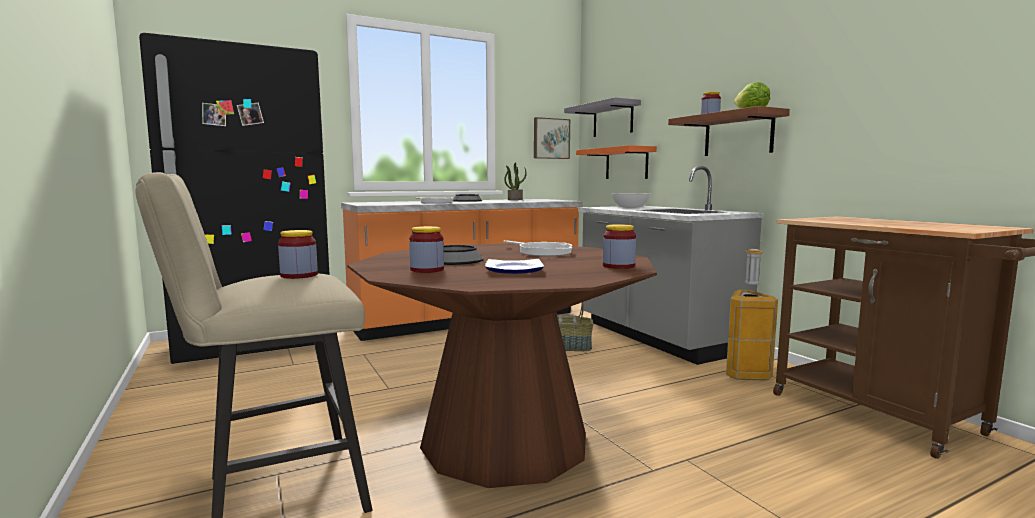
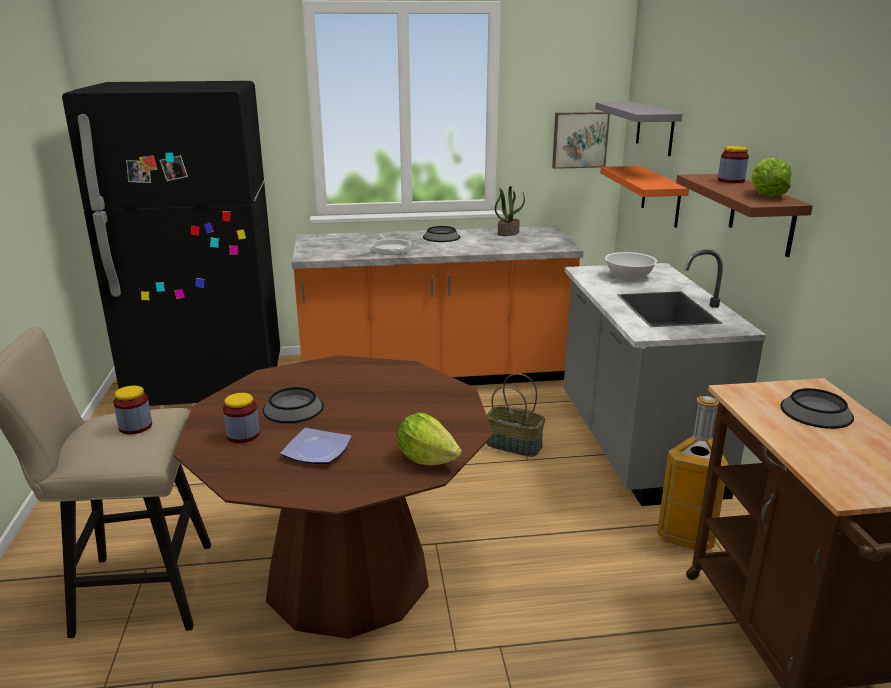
camera: 20 degrees right, 15 degrees up
frying pan [503,240,572,256] -> none
jar [603,224,636,269] -> lettuce [398,412,462,465]
none -> bowl [780,388,854,429]

